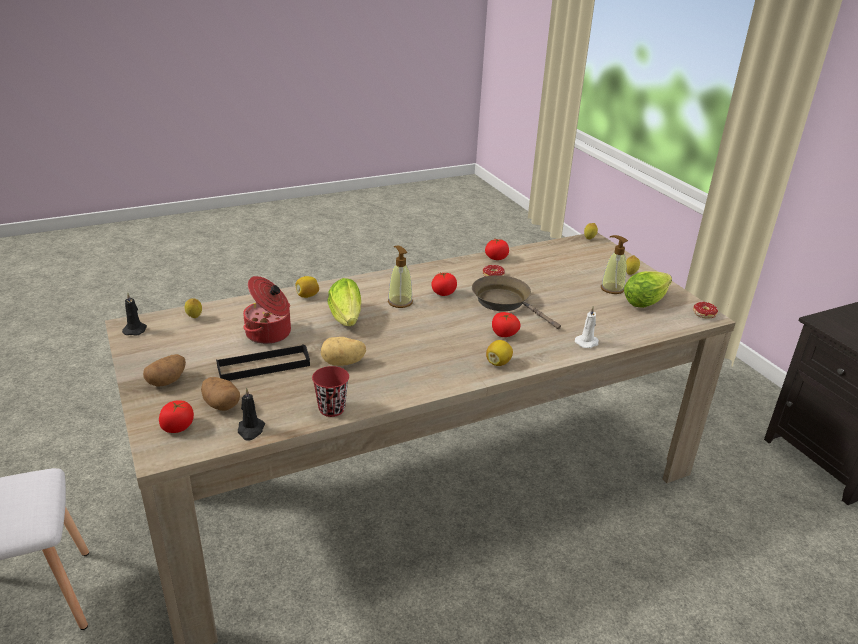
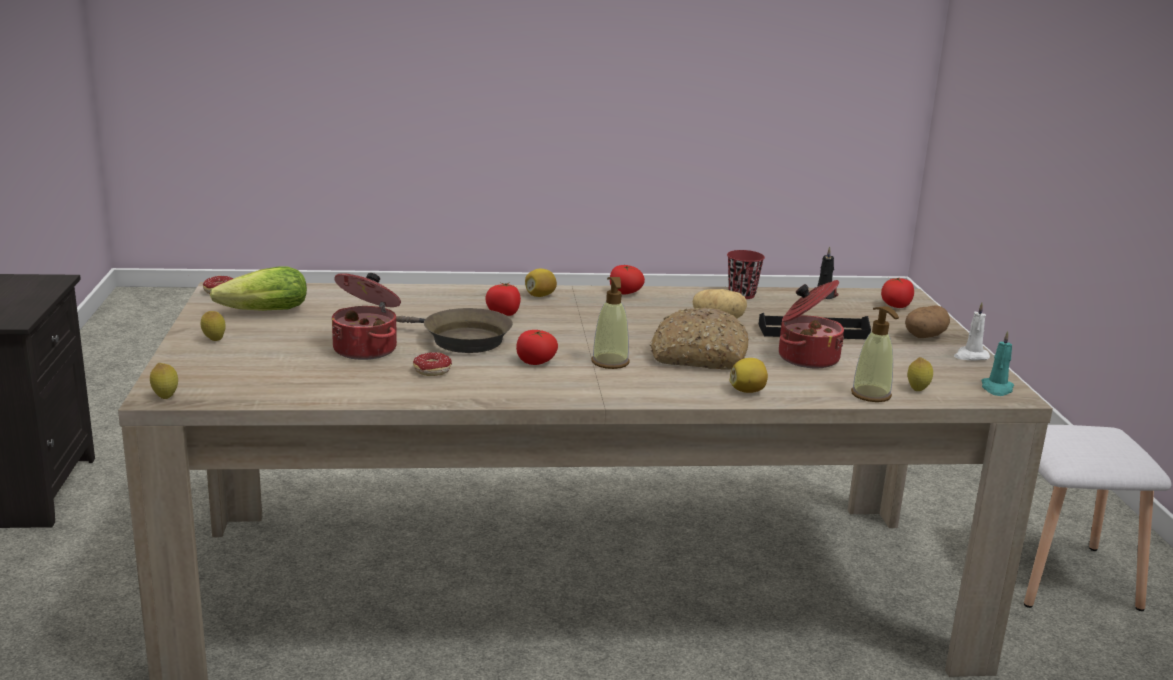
camera: 160 degrees left, 10 degrees down
black candle [122,293,147,336] -> turquoise candle [982,331,1014,396]
potato [201,377,240,411] -> none
lettuce [327,278,361,326] -> bread [650,308,749,370]
brown frying pan [472,275,561,329] -> brown frying pan turned 45 degrees counterclockwise [396,308,513,353]
tomato [485,239,509,260] -> tomato moved to [610,265,645,294]
white candle [575,306,599,348] -> white candle moved to [954,302,990,361]
soap dispenser [601,235,628,294] -> soap dispenser moved to [851,306,899,402]
none -> cooking pot [332,273,401,360]

